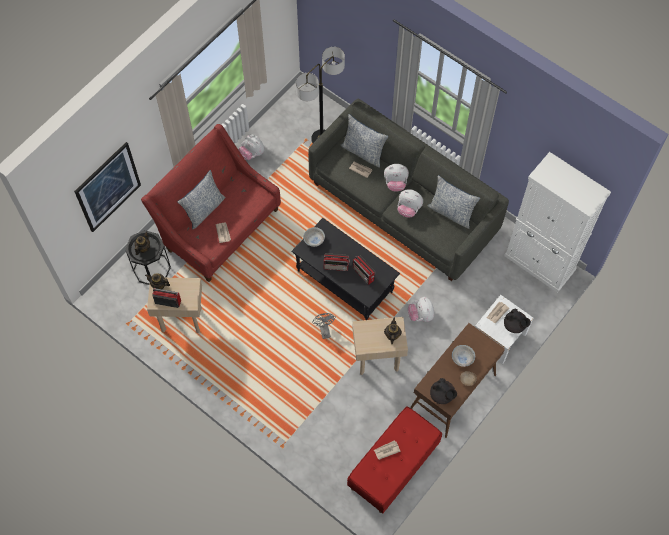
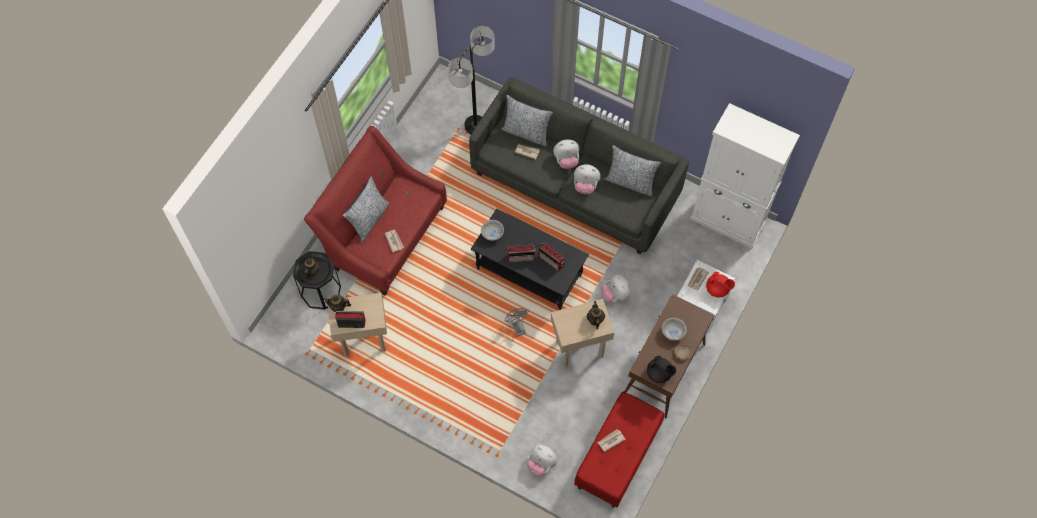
camera: 10 degrees left, 0 degrees up
picture [74,142,141,232] -> none
plush toy [239,134,265,160] -> plush toy moved to [527,444,558,476]
black teapot [504,309,531,333] -> red teapot [706,272,735,297]

